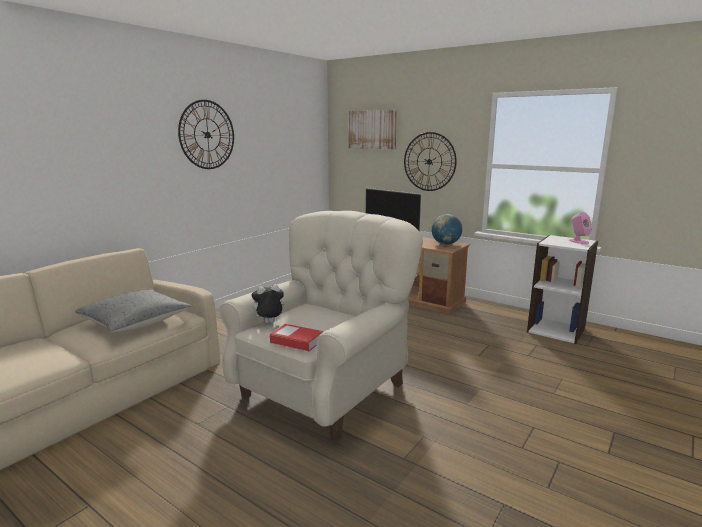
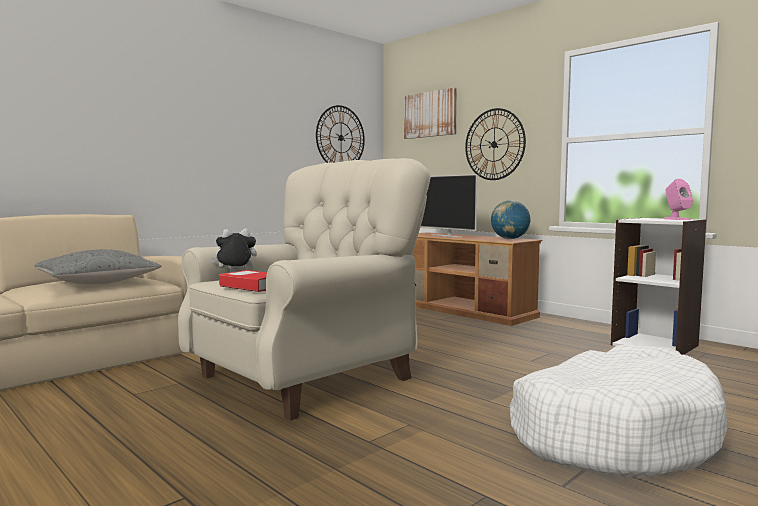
camera: 10 degrees right, 10 degrees down
wall clock [178,100,234,169] -> wall clock moved to [316,105,365,163]
none -> white dog bed [510,345,728,478]

